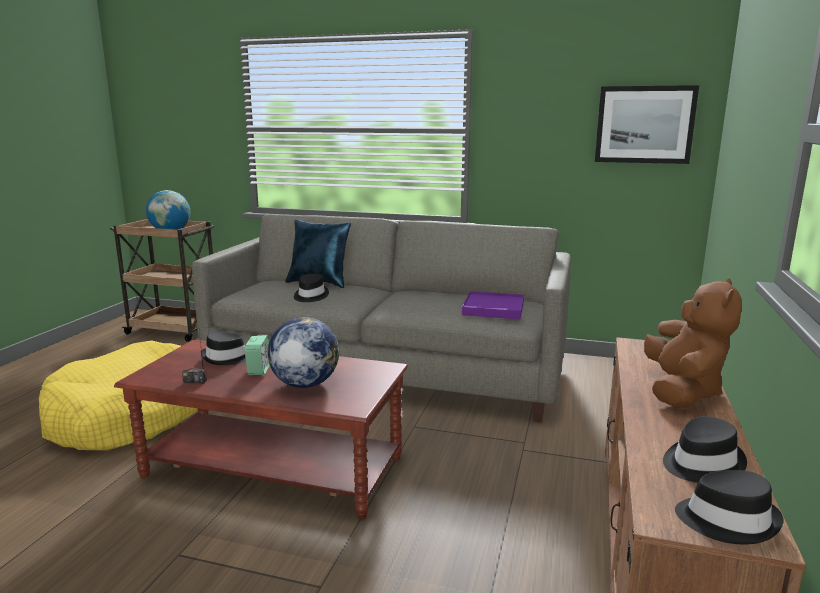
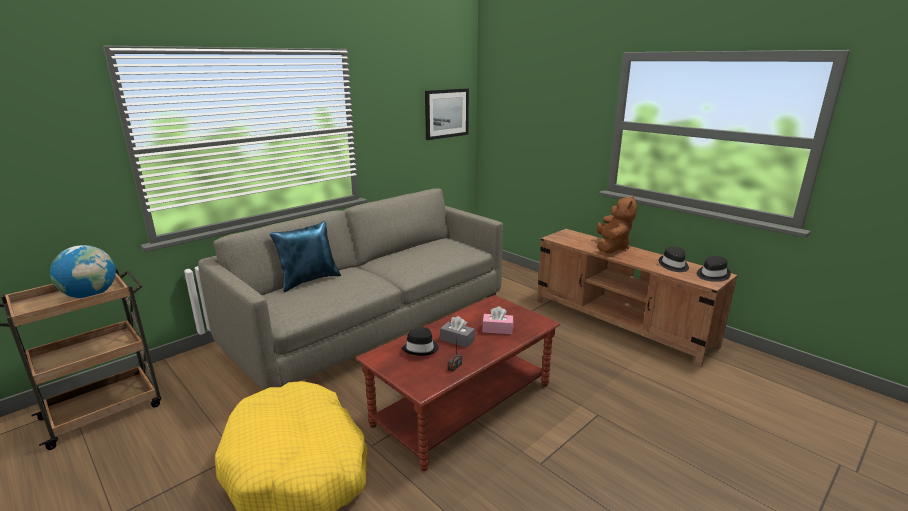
camera: 60 degrees left, 5 degrees up
alarm clock [245,335,270,375] -> grey tissue box [440,316,475,348]
globe [268,317,339,388] -> pink tissue box [482,306,513,334]
black hat [294,274,329,302] -> none
purple tray [462,291,524,320] -> none
brown plush toy [644,278,742,408] -> brown plush toy turned 60 degrees clockwise [597,196,637,253]

